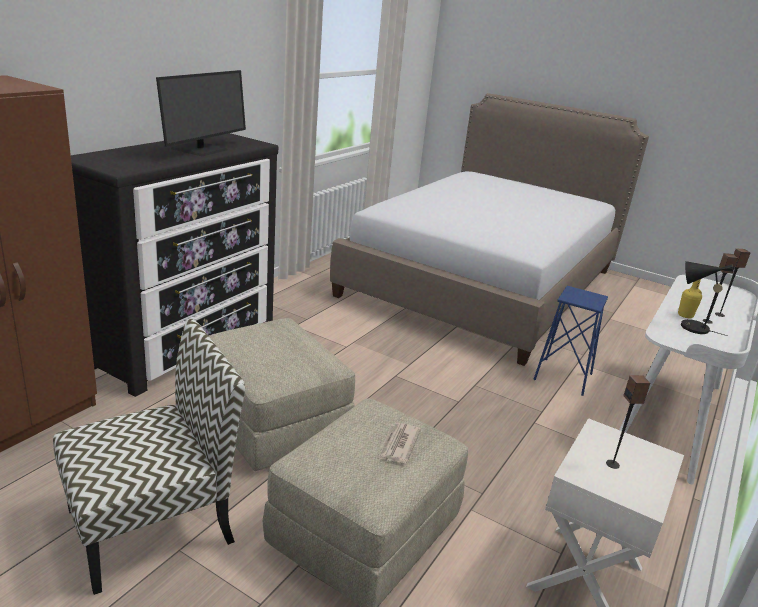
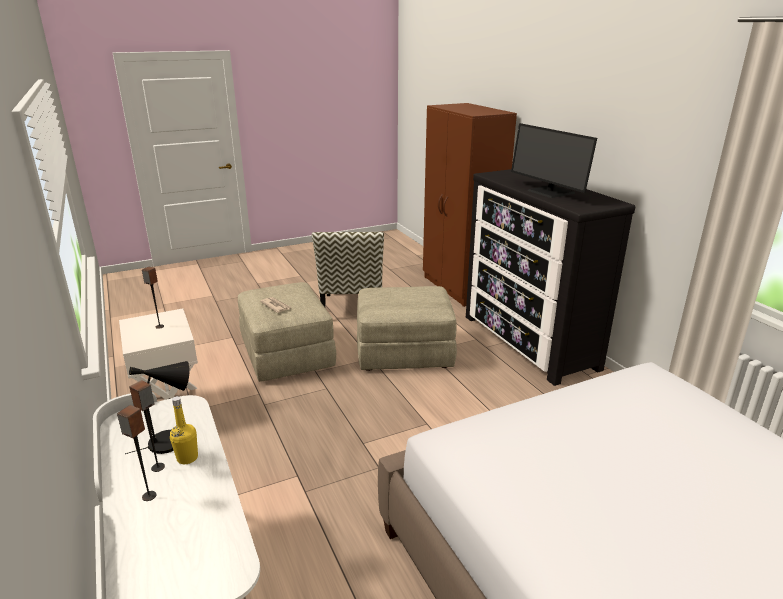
camera: 125 degrees right, 0 degrees up
blue stool [534,286,608,396] -> none

